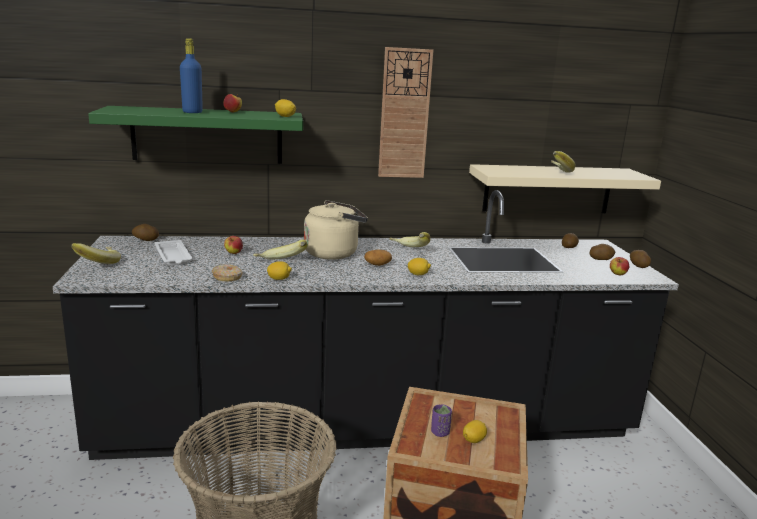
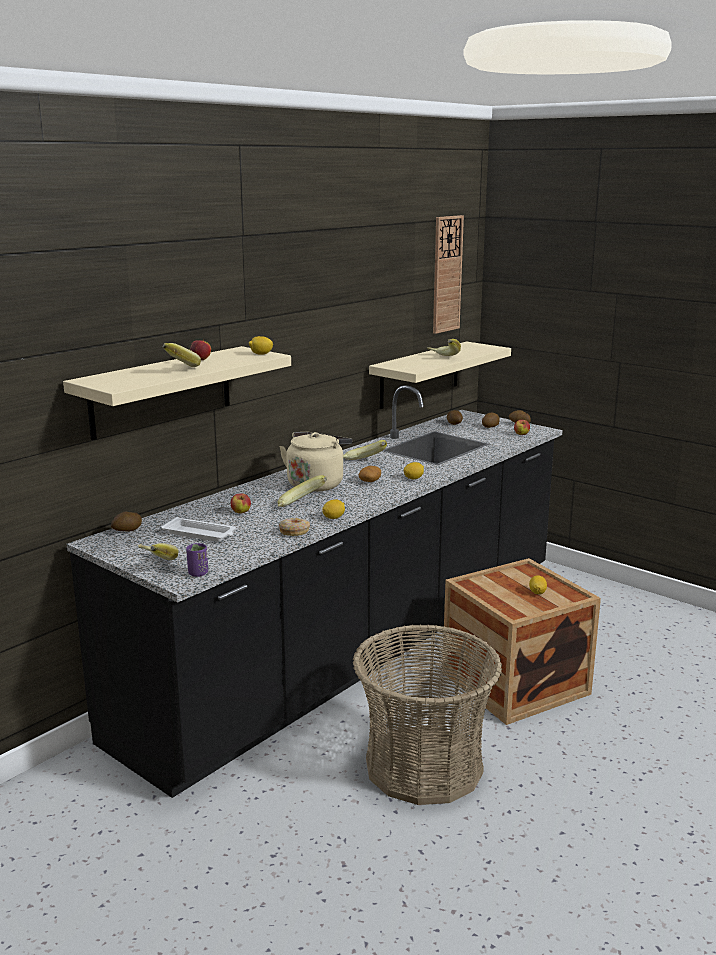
camera: 40 degrees left, 0 degrees up
green shelf [88,106,303,164] -> beige shelf [63,346,291,440]
blue bottle [180,38,203,113] -> banana [163,343,201,367]
wall clock [378,47,433,178] -> wall clock moved to [433,215,464,334]
purple cup [431,404,452,437] -> purple cup moved to [186,543,208,577]

